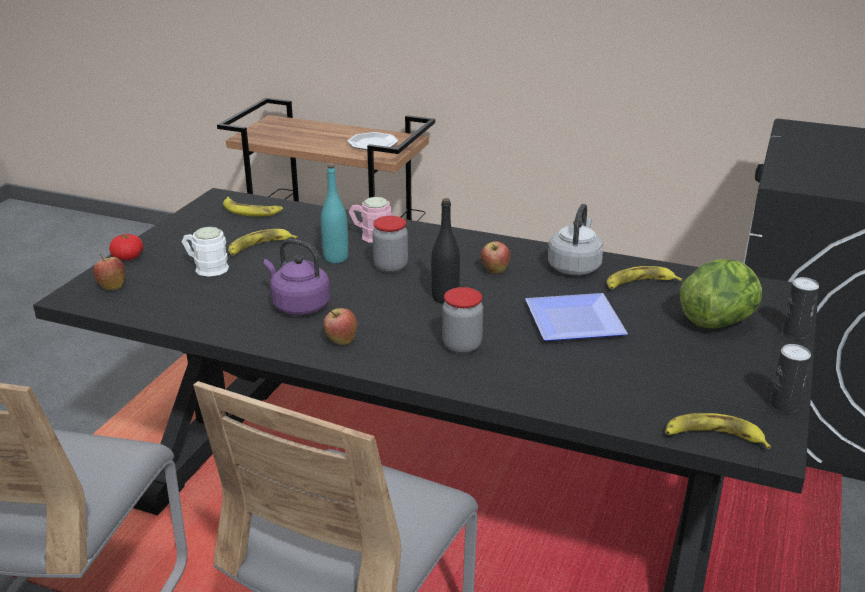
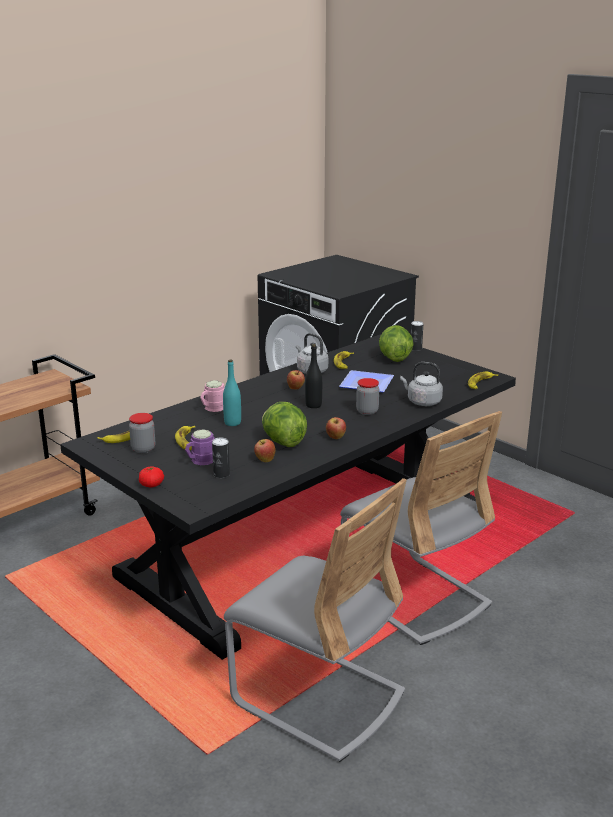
camera: 65 degrees left, 5 degrees down
apple [93,253,126,290] -> apple moved to [254,439,276,462]
white mug [182,227,229,277] -> purple mug [185,429,215,465]
purple kettle [264,239,330,315] -> lettuce [262,402,307,447]
plate [347,132,399,150] -> none
jar [372,216,408,273] -> jar moved to [129,413,155,453]
can [770,344,811,413] -> can moved to [212,437,230,478]
none -> grey kettle [400,362,443,406]

